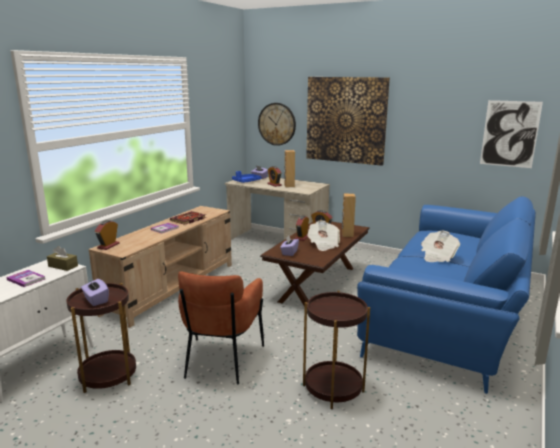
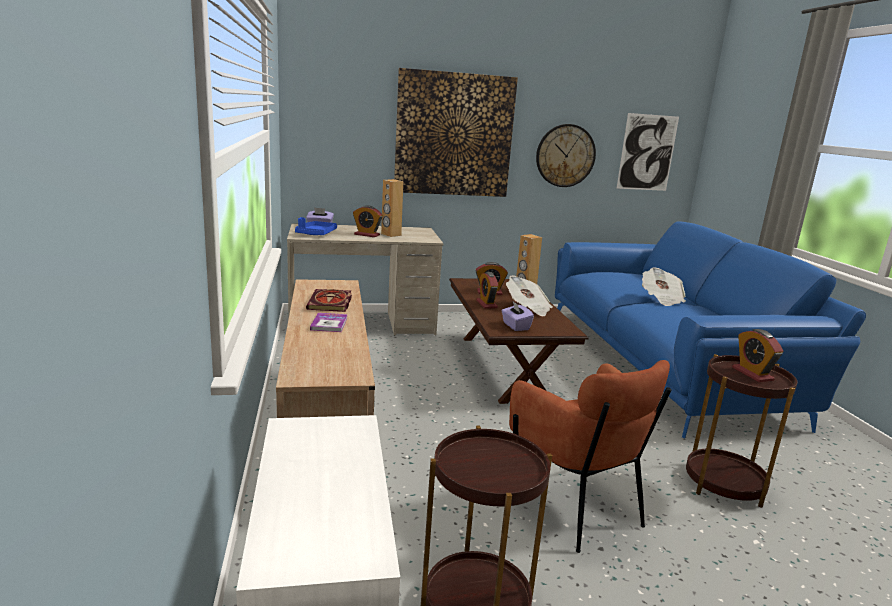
camera: 40 degrees left, 0 degrees up
book [6,270,45,287] -> none
brown tissue box [47,246,78,271] -> none
purple tissue box [81,277,109,306] -> none
alarm clock [95,220,120,250] -> alarm clock moved to [732,329,783,382]
wall clock [258,103,296,146] -> wall clock moved to [536,124,596,187]

